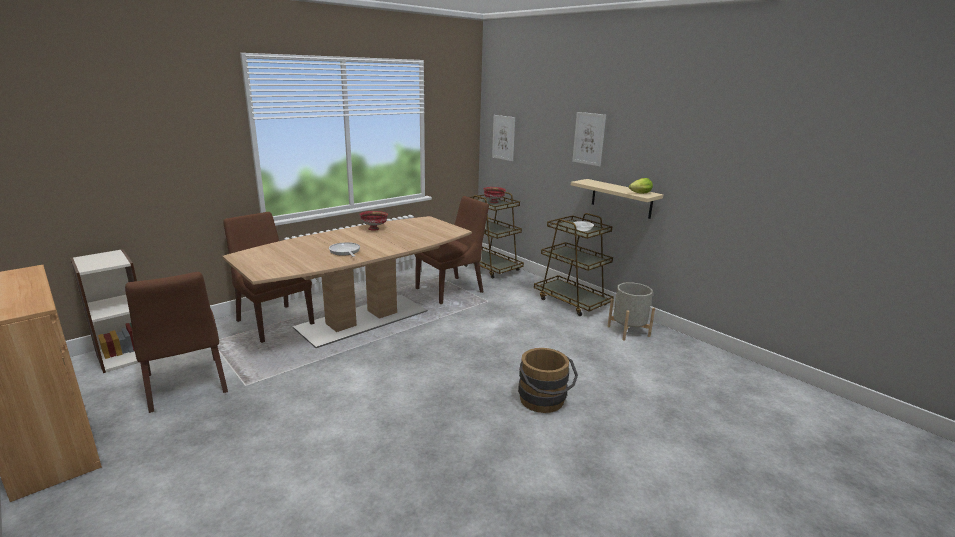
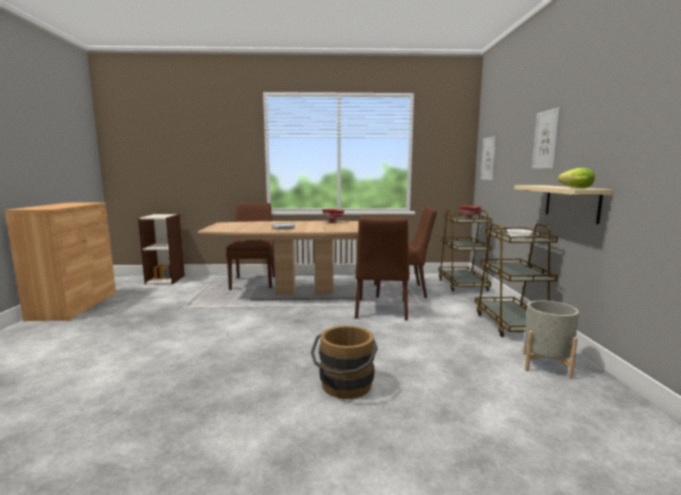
camera: 40 degrees right, 10 degrees down
brown chair [125,272,228,413] -> brown chair moved to [355,217,410,321]

